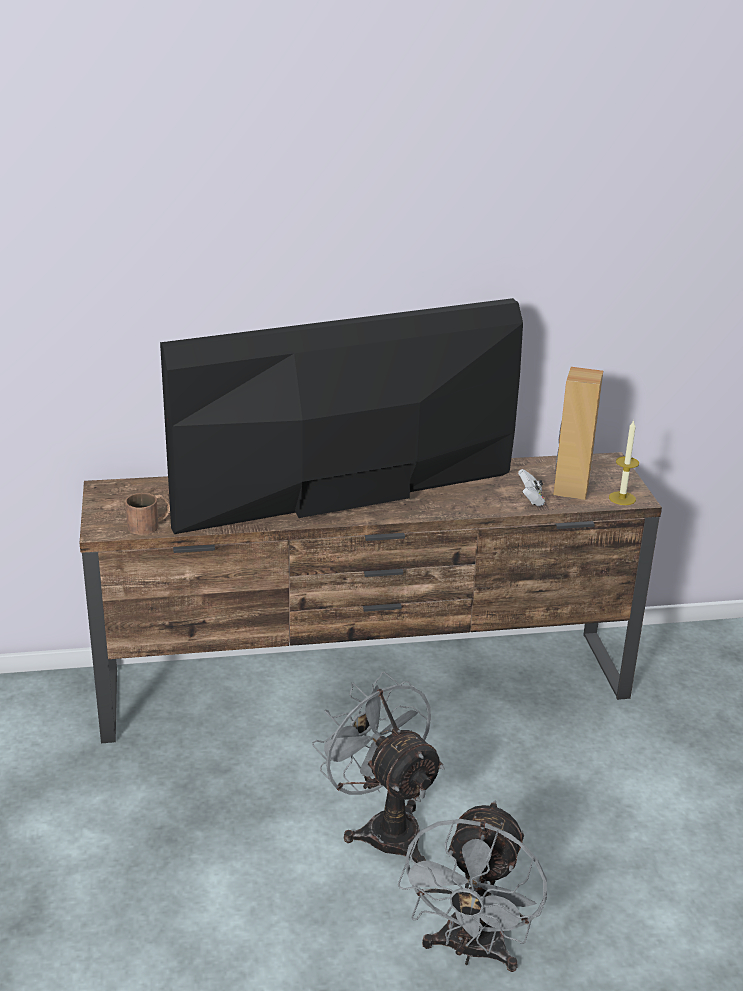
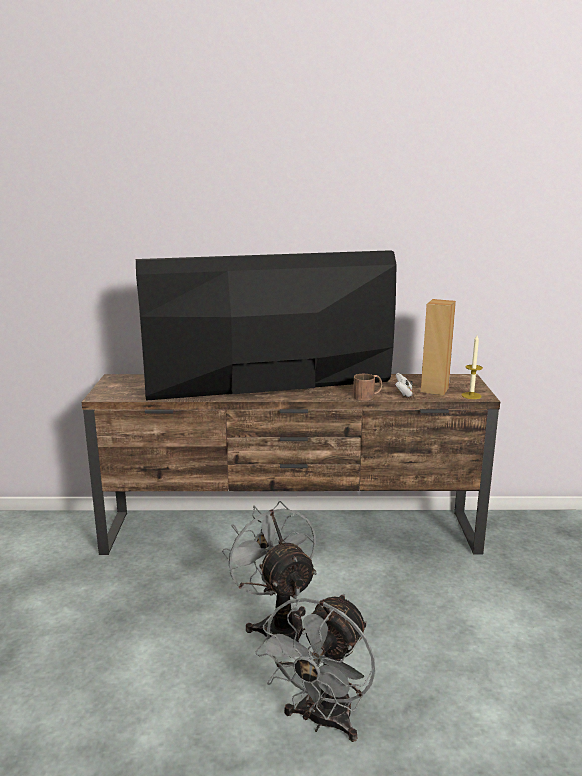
camera: 10 degrees right, 10 degrees down
brown mug [125,493,170,535] -> brown mug moved to [353,374,382,401]

